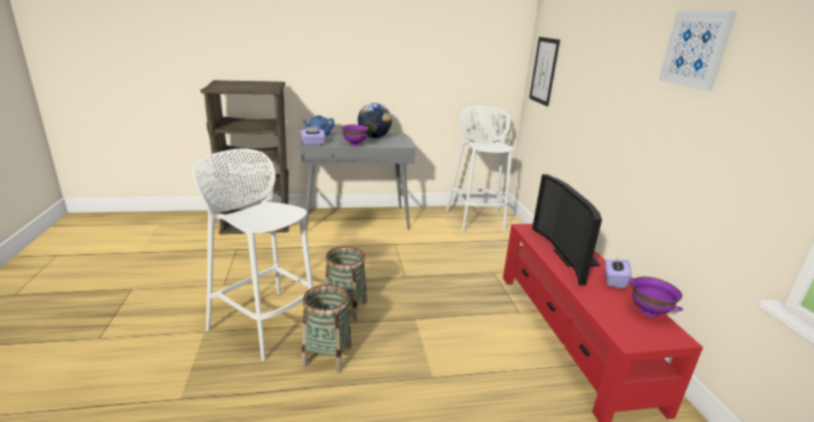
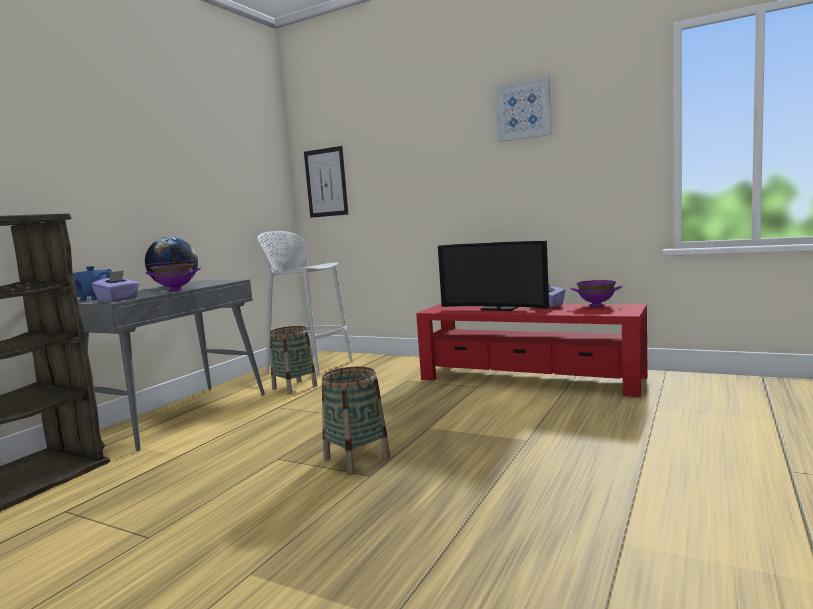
camera: 50 degrees left, 15 degrees down
white stool [193,148,314,361] -> none
basket [301,284,351,373] -> basket moved to [270,326,318,395]

